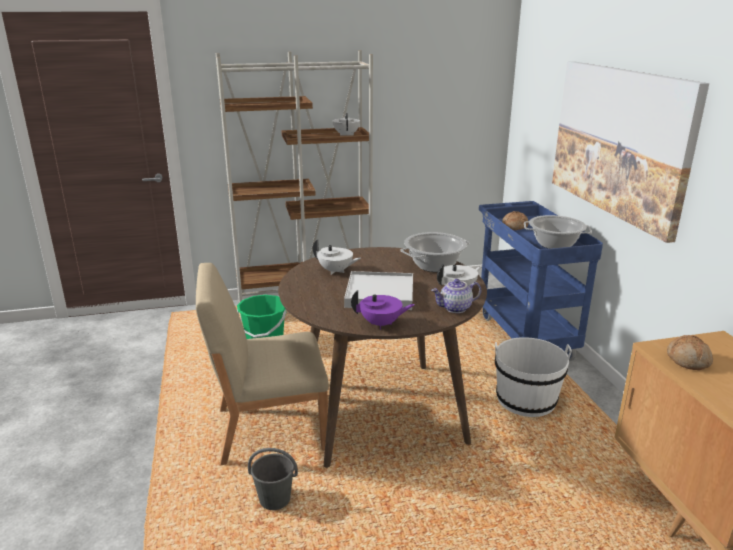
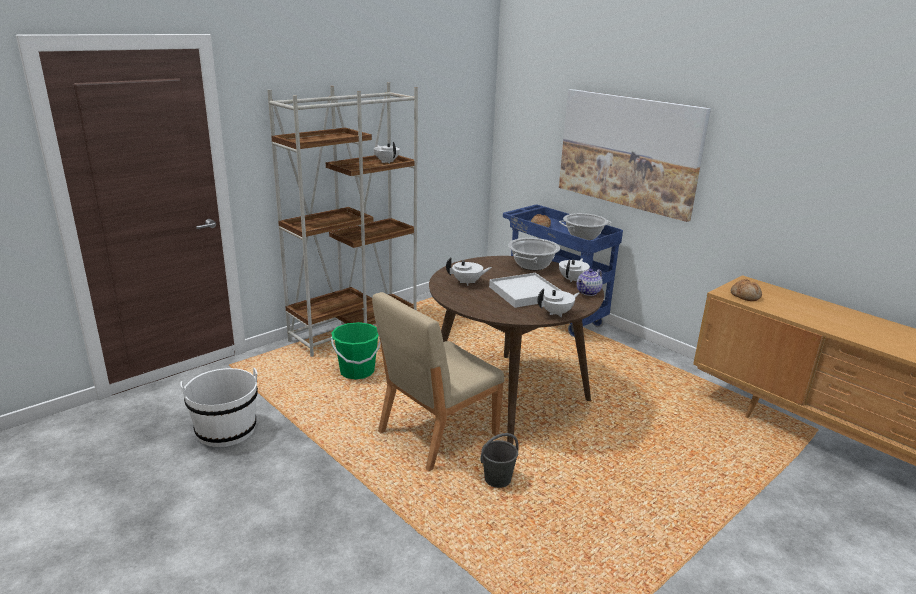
camera: 30 degrees left, 0 degrees up
purple teapot [351,290,415,330] -> white teapot [537,288,580,317]
white bucket [495,337,572,417] -> white bucket moved to [181,367,258,447]

